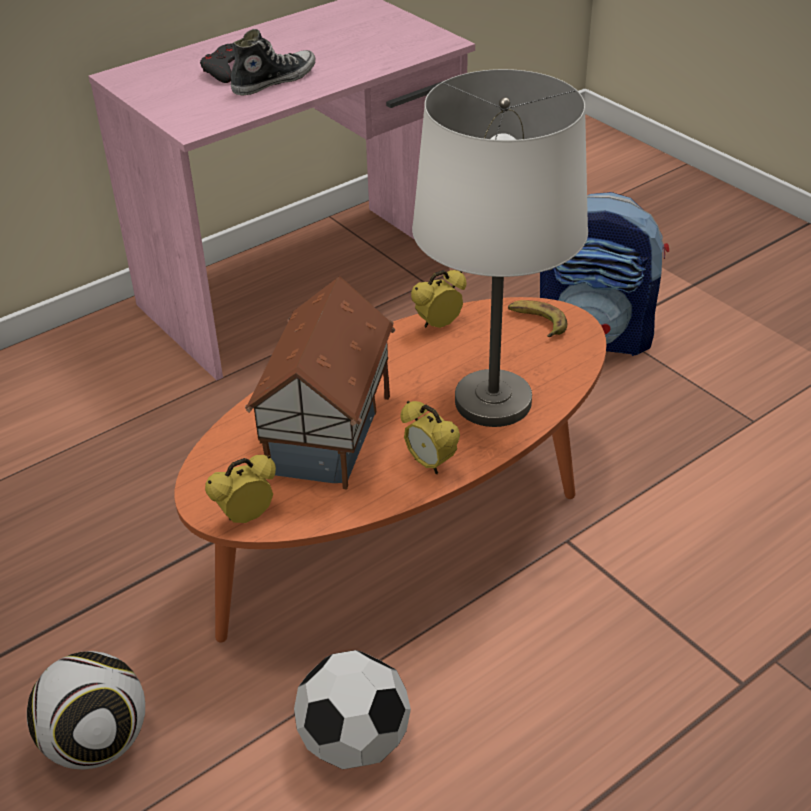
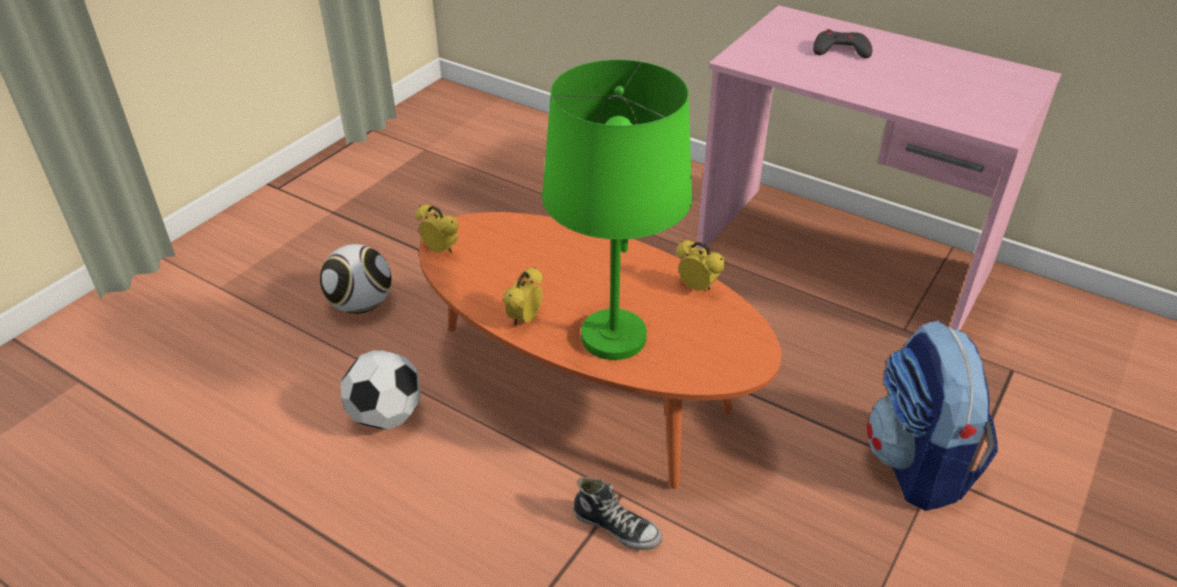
camera: 70 degrees right, 0 degrees up
shoe [231,29,315,95] -> shoe moved to [573,477,662,550]
toy house [245,276,396,490] -> none
white table lamp [412,69,588,427] -> green table lamp [542,60,693,360]
banana [508,300,567,337] -> none

